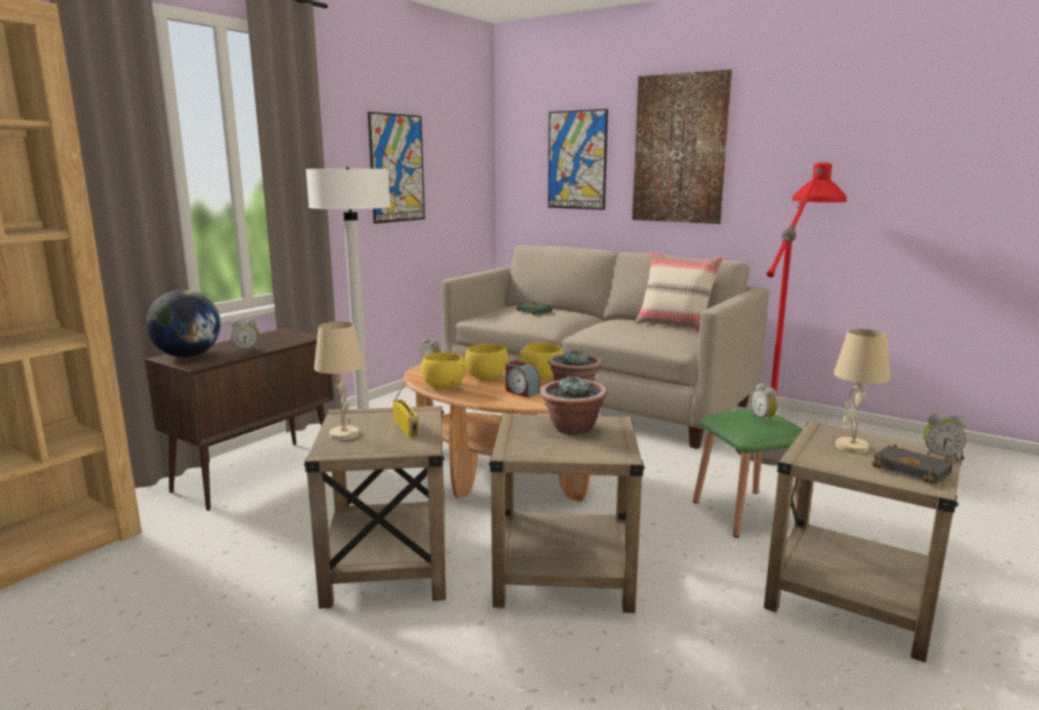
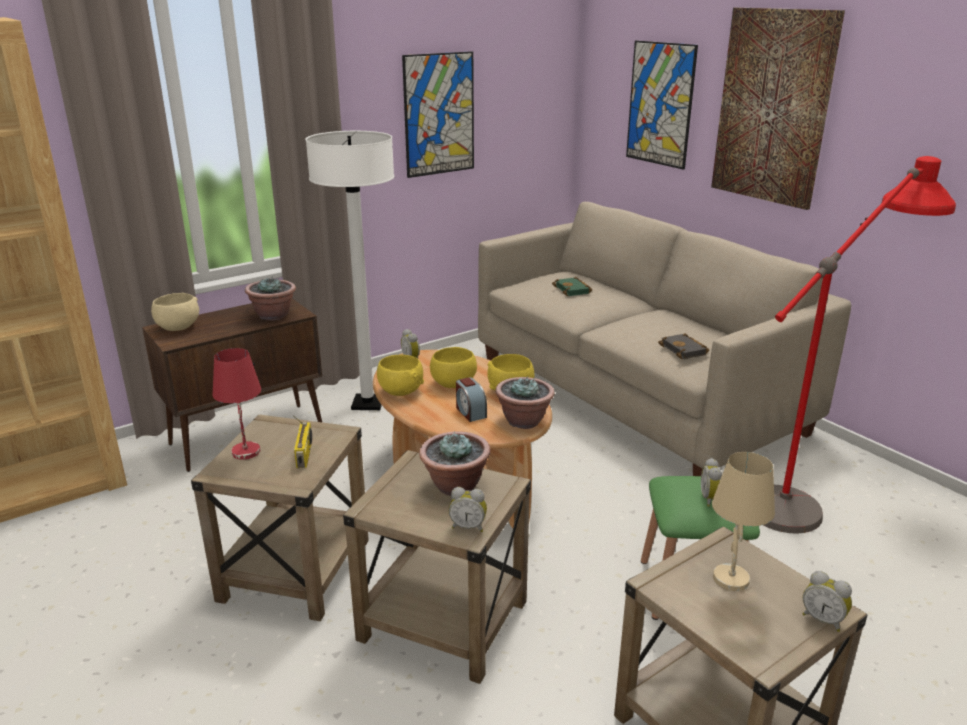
camera: 20 degrees right, 10 degrees up
globe [146,290,221,357] -> beige bowl [151,293,199,331]
alarm clock [231,319,259,352] -> alarm clock moved to [449,487,487,532]
beige table lamp [314,322,364,440] -> red table lamp [213,348,261,460]
beige pillow [635,251,723,331] -> none
black book [872,444,953,484] -> black book moved to [658,333,709,359]
none -> potted plant [245,278,296,321]

